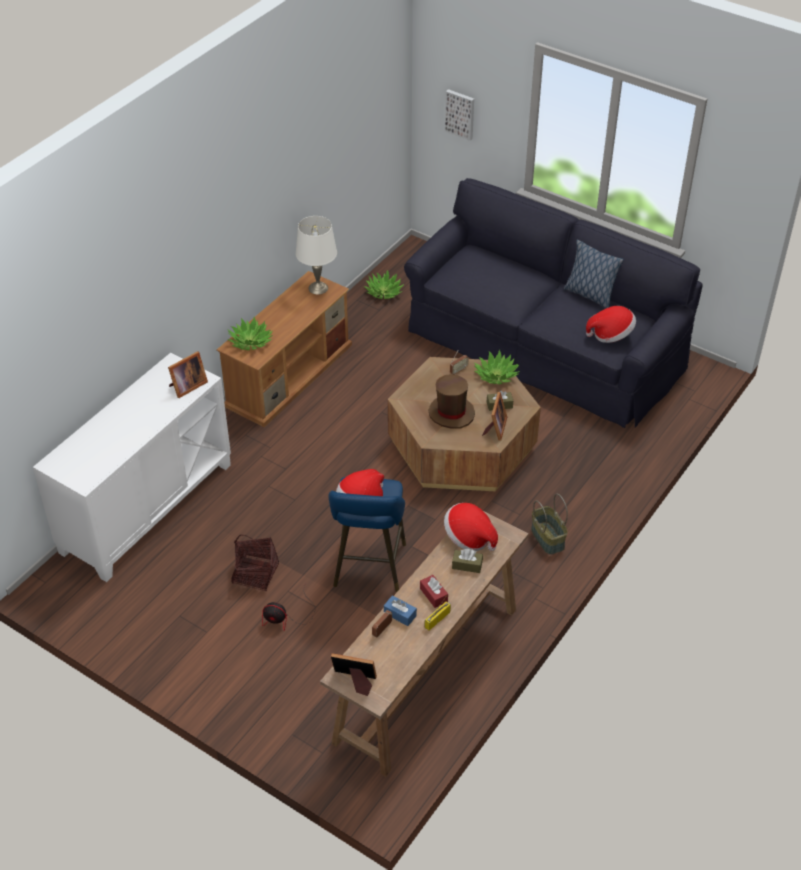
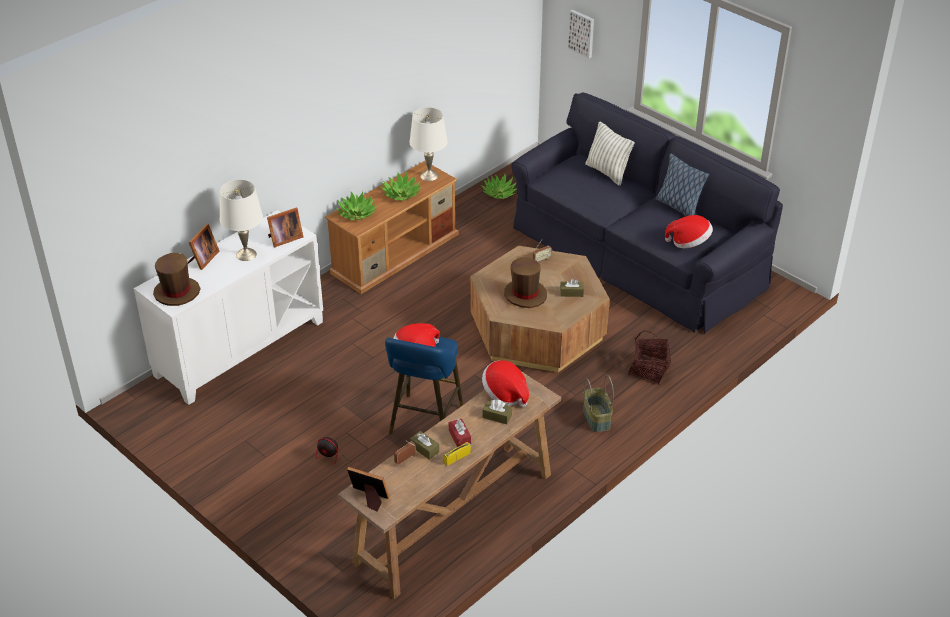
camera: 10 degrees right, 5 degrees down
basket [231,535,279,591] -> basket moved to [628,331,671,385]
blue tissue box [384,595,417,626] -> brown tissue box [410,431,439,460]
potted plant [474,350,520,384] -> potted plant moved to [380,172,421,201]
picture frame [482,392,507,441] -> picture frame moved to [188,224,219,270]
none -> brown hat [153,253,200,306]
none -> white table lamp [220,180,263,261]
none -> pillow [585,121,634,186]

